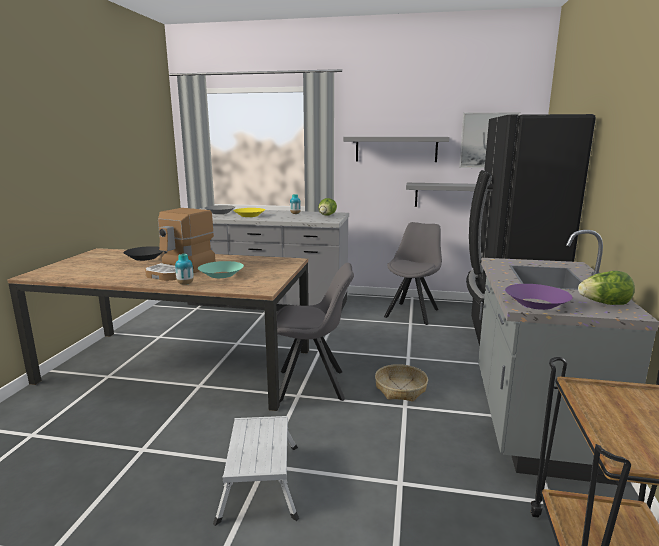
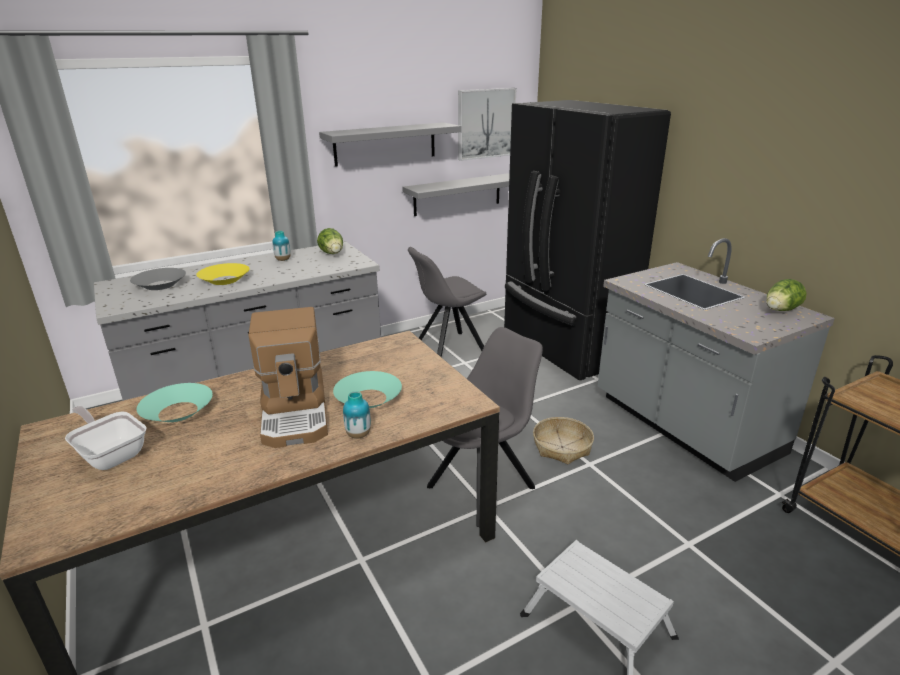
camera: 40 degrees left, 10 degrees up
black bowl [123,246,164,261] -> turquoise bowl [137,383,213,422]
grey chair [384,222,442,325] -> grey chair turned 105 degrees counterclockwise [408,247,486,358]
purple bowl [505,284,573,310] -> none
none -> frying pan [65,406,147,470]

